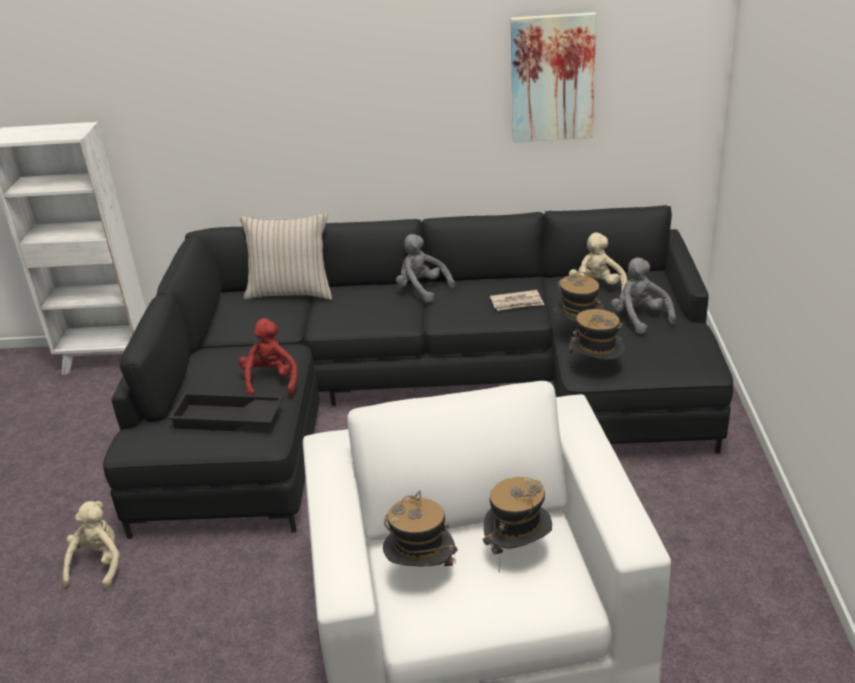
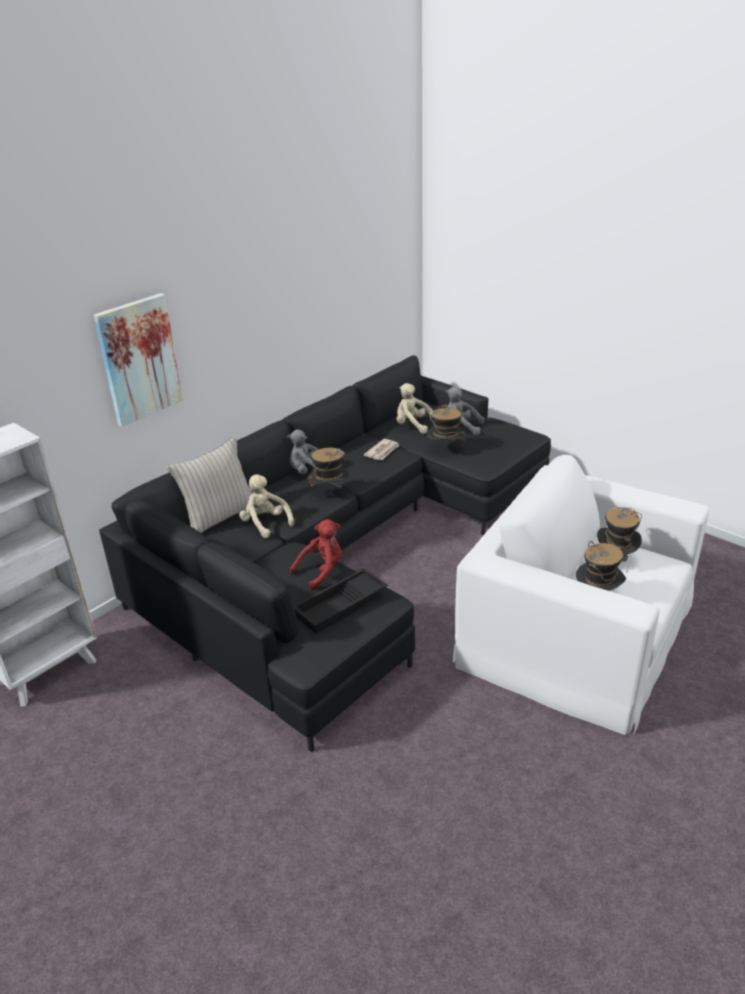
camera: 50 degrees left, 0 degrees up
beige plush toy [62,501,120,589] -> beige plush toy moved to [239,474,294,538]
red plush toy [239,318,298,396] -> red plush toy turned 105 degrees clockwise [290,519,342,590]
picture [511,12,596,142] -> picture moved to [94,293,183,426]
hat [568,309,625,368] -> hat moved to [307,447,350,488]

